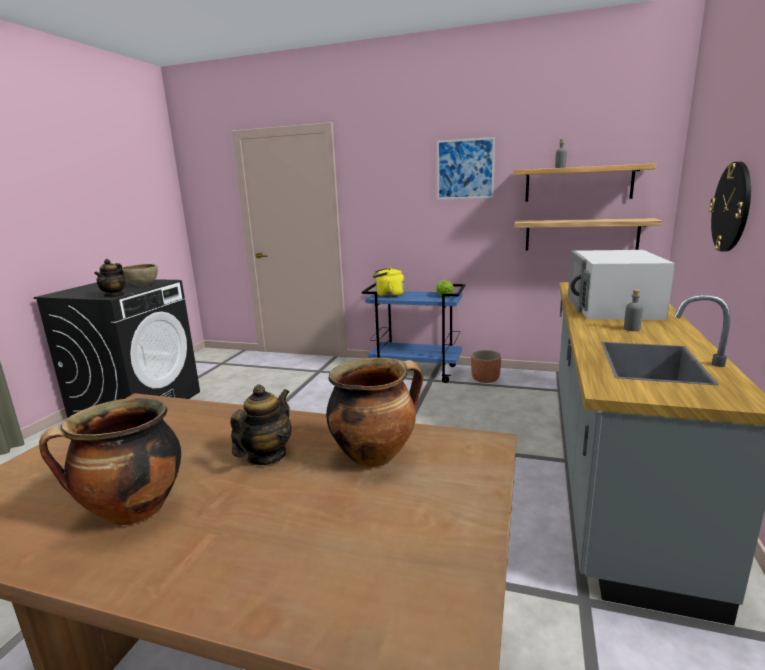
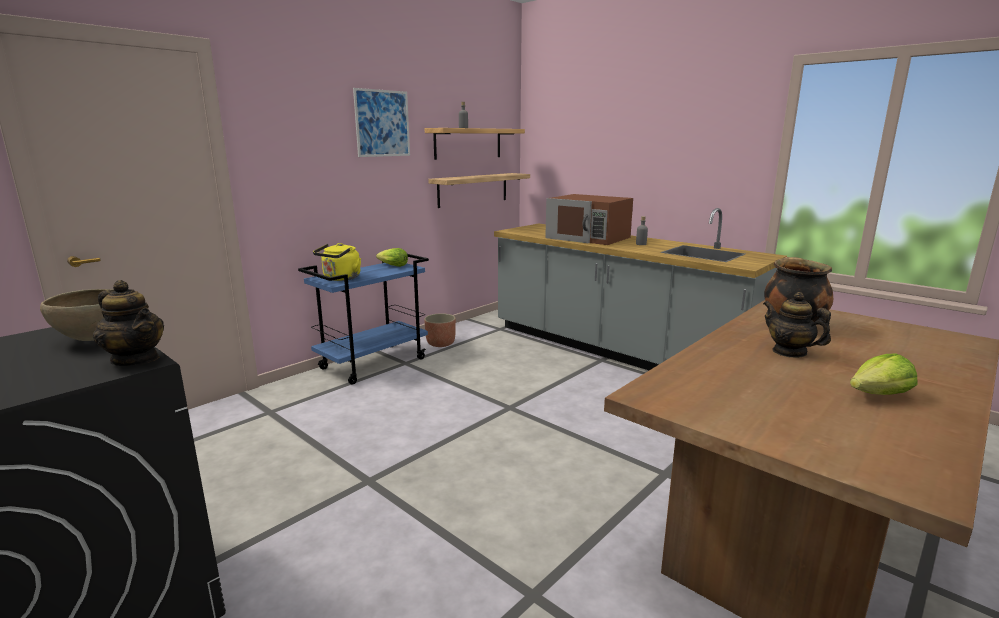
camera: 65 degrees left, 0 degrees up
cooking pot [39,398,181,525] -> lettuce [850,354,918,395]
white microwave [568,250,675,320] -> brown microwave [545,194,633,245]
wall clock [709,162,751,251] -> none

